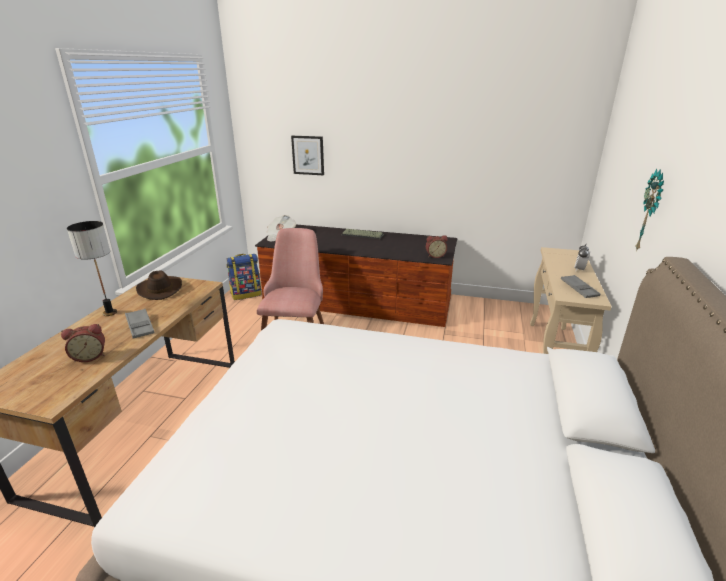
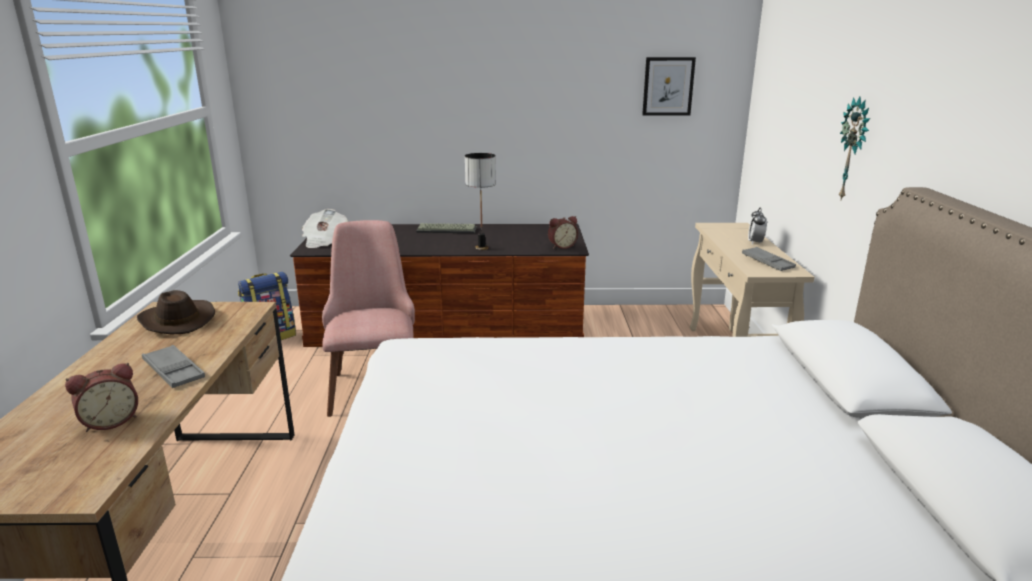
camera: 15 degrees left, 5 degrees down
table lamp [67,221,117,316] -> table lamp moved to [465,153,496,250]
picture [291,136,324,175] -> picture moved to [642,57,696,116]

